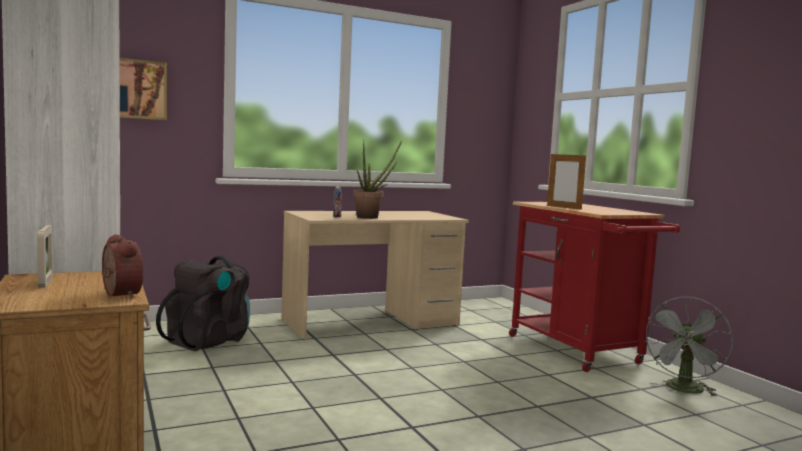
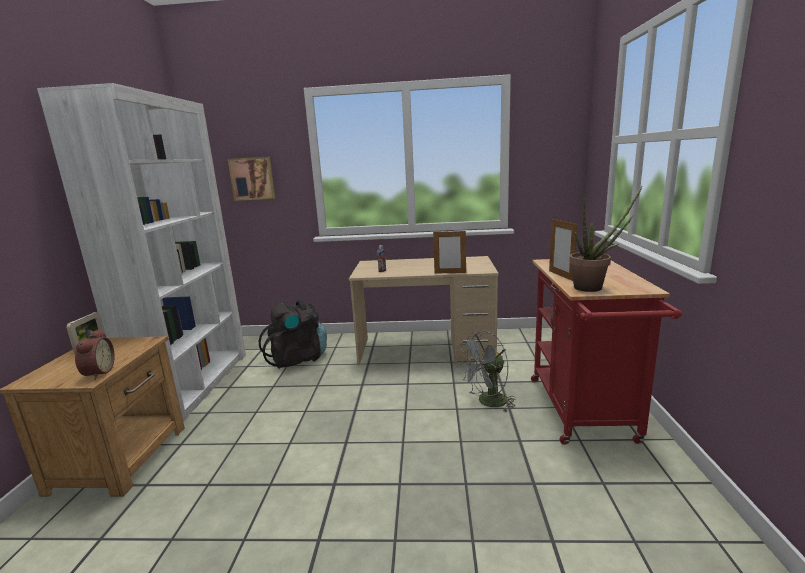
camera: 30 degrees right, 10 degrees up
potted plant [353,140,402,219] -> potted plant moved to [569,186,642,292]
grey fan [644,297,733,397] -> grey fan moved to [458,331,516,412]
none -> picture frame [433,230,466,273]

